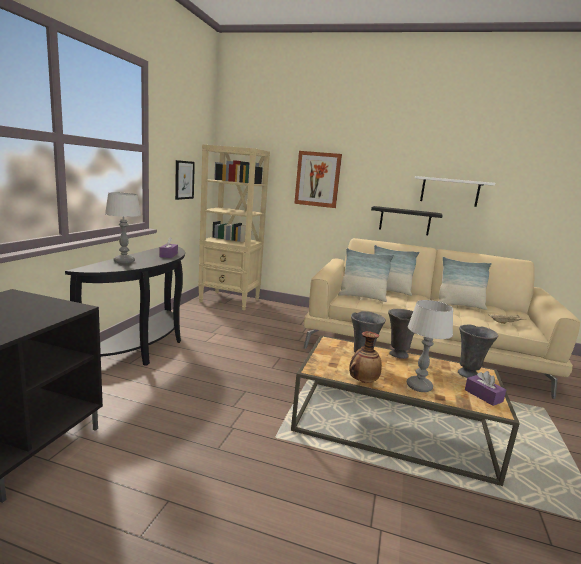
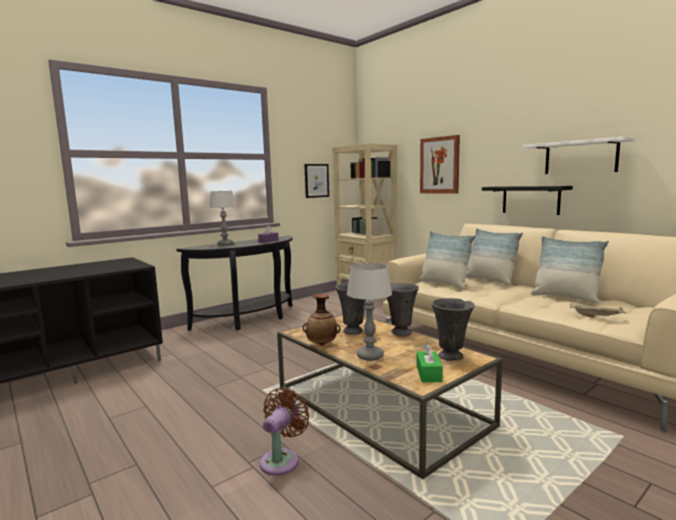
camera: 35 degrees right, 5 degrees down
purple tissue box [465,371,506,406] -> green tissue box [416,343,443,382]
none -> brown fan [260,388,310,476]

